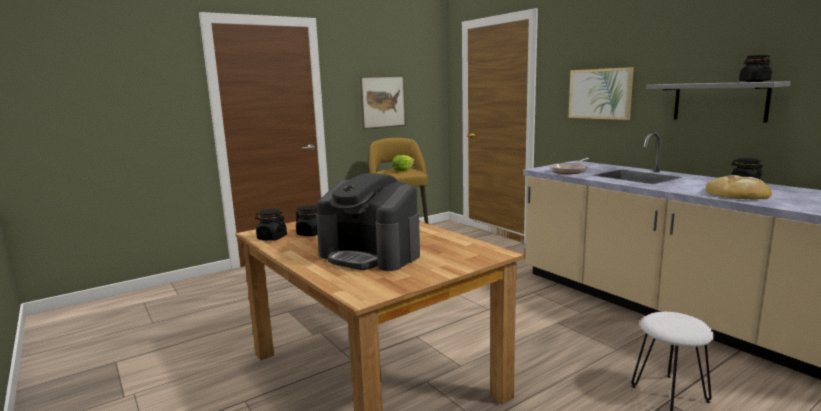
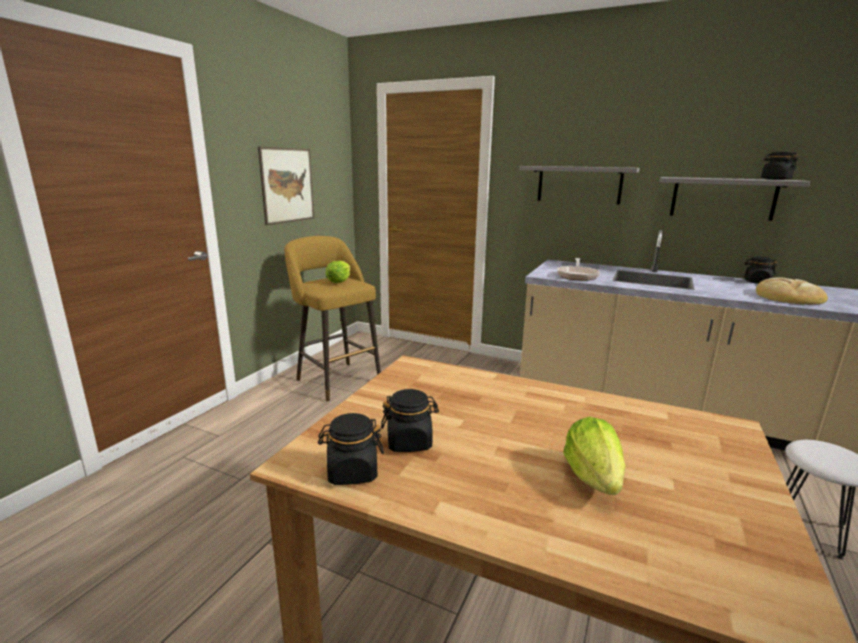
camera: 30 degrees left, 5 degrees up
coffee machine [316,173,420,271] -> lettuce [563,417,626,495]
picture [568,67,634,120] -> grey shelf [520,166,640,205]

